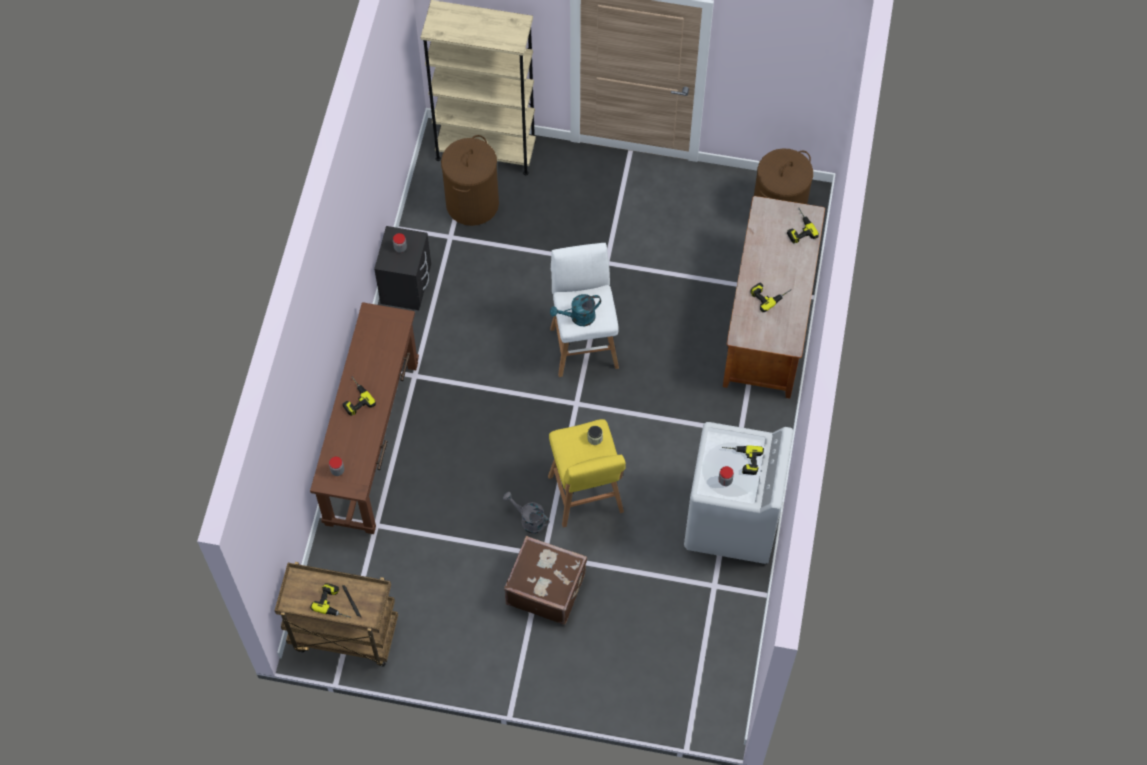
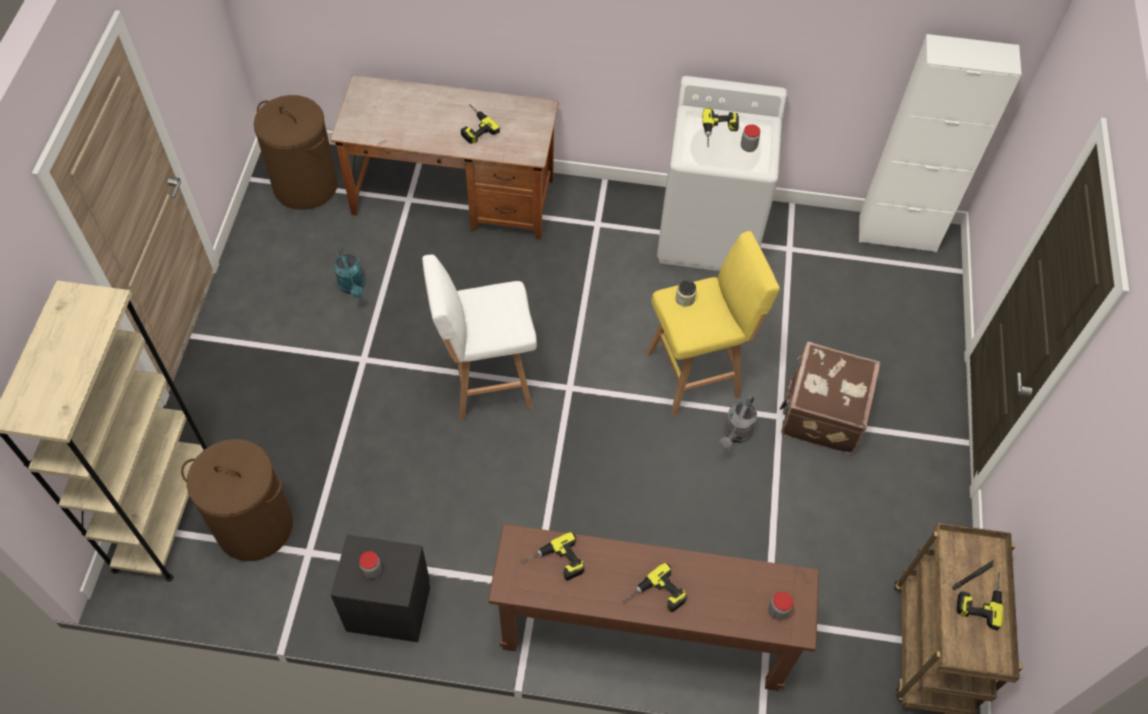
camera: 95 degrees left, 5 degrees down
turquoise watering can [550,294,601,326] -> turquoise watering can moved to [334,248,365,298]
power drill [787,207,819,243] -> power drill moved to [521,532,584,581]
none -> white cabinet [859,34,1022,252]

